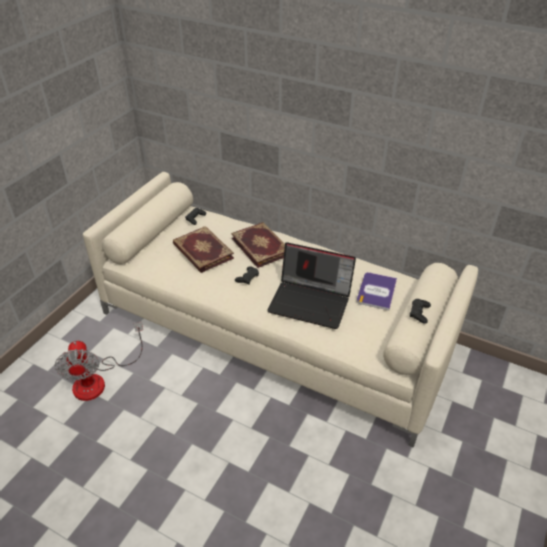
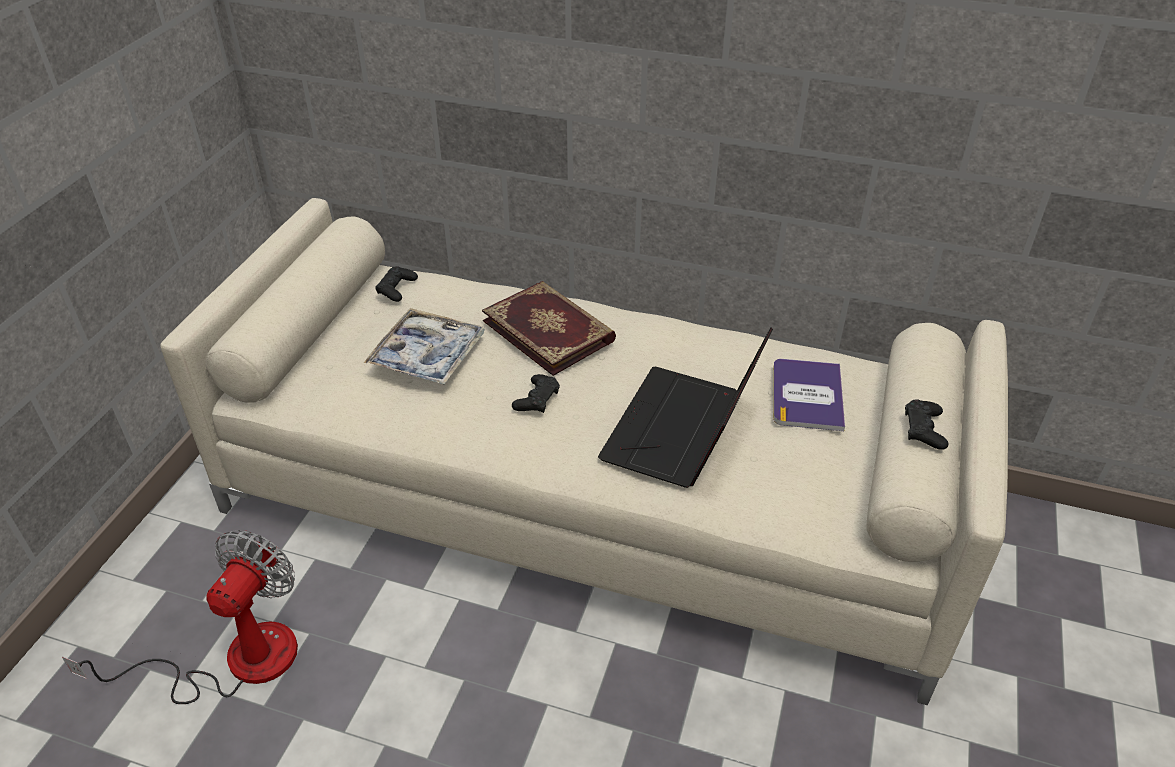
camera: 10 degrees left, 0 degrees up
fan [55,322,143,401] -> fan turned 135 degrees counterclockwise [62,530,298,704]
book [173,226,234,273] -> tray [364,308,485,385]
laptop [267,242,356,329] -> laptop turned 105 degrees clockwise [598,327,773,488]

